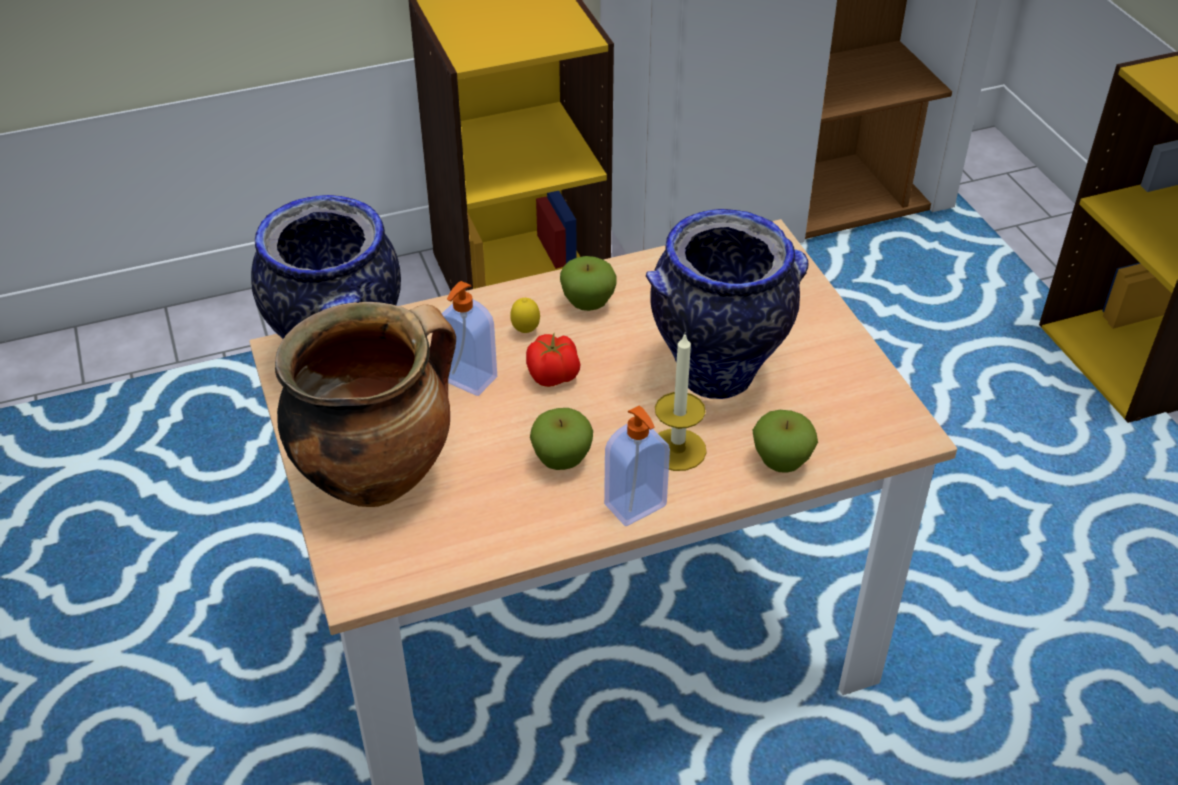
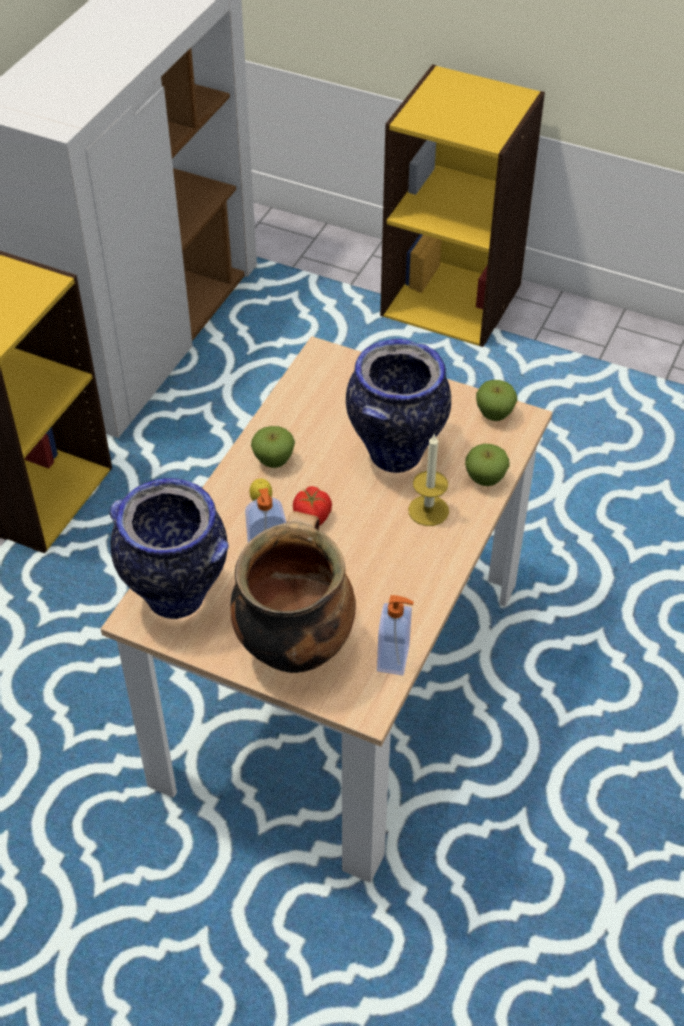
camera: 45 degrees left, 5 degrees up
apple [530,408,593,470] -> apple moved to [476,380,517,421]
soap dispenser [604,406,670,526] -> soap dispenser moved to [377,595,414,676]

